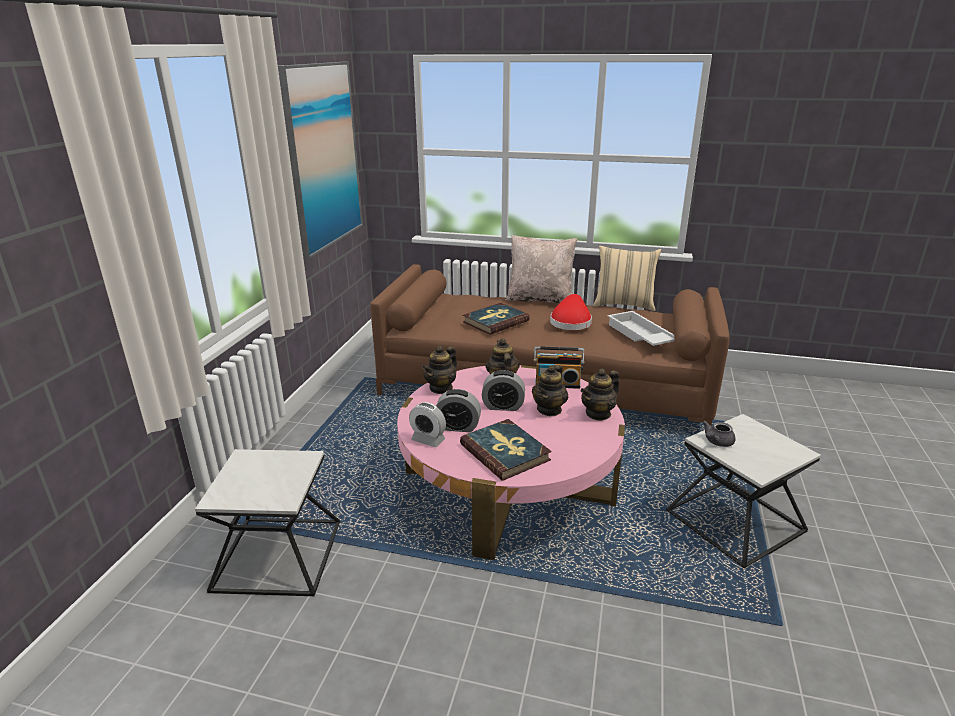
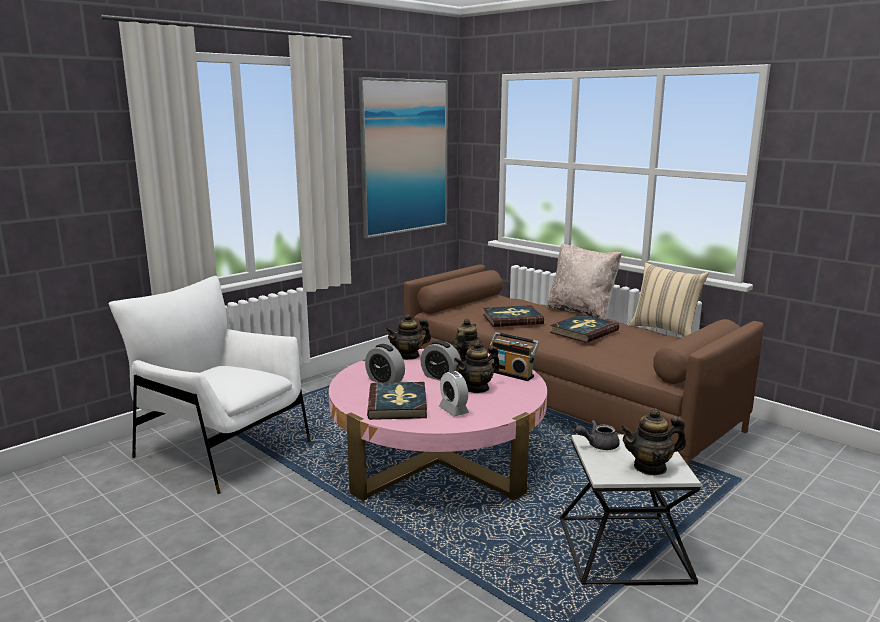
camera: 30 degrees right, 10 degrees down
side table [195,449,340,596] -> white armchair [108,276,311,494]
alarm clock [409,402,446,447] -> alarm clock moved to [439,371,469,417]
red hat [550,294,592,330] -> book [550,314,619,343]
teapot [580,369,619,421] -> teapot moved to [620,408,686,475]
white tray [608,311,674,346] -> none

